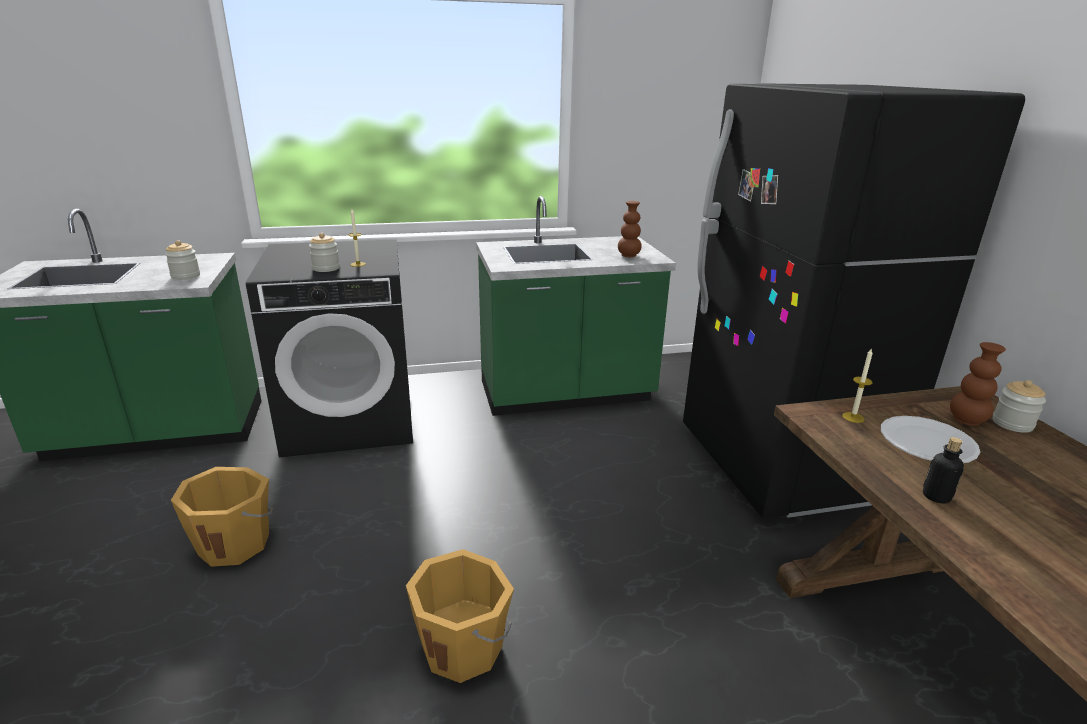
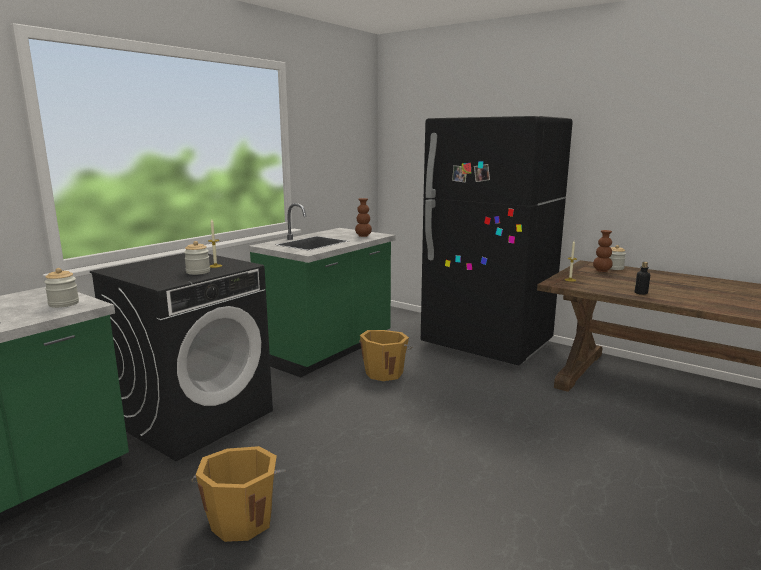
camera: 40 degrees left, 10 degrees down
orange bucket [406,549,514,683] -> orange bucket moved to [359,330,413,381]
white plate [881,416,980,463] -> none

